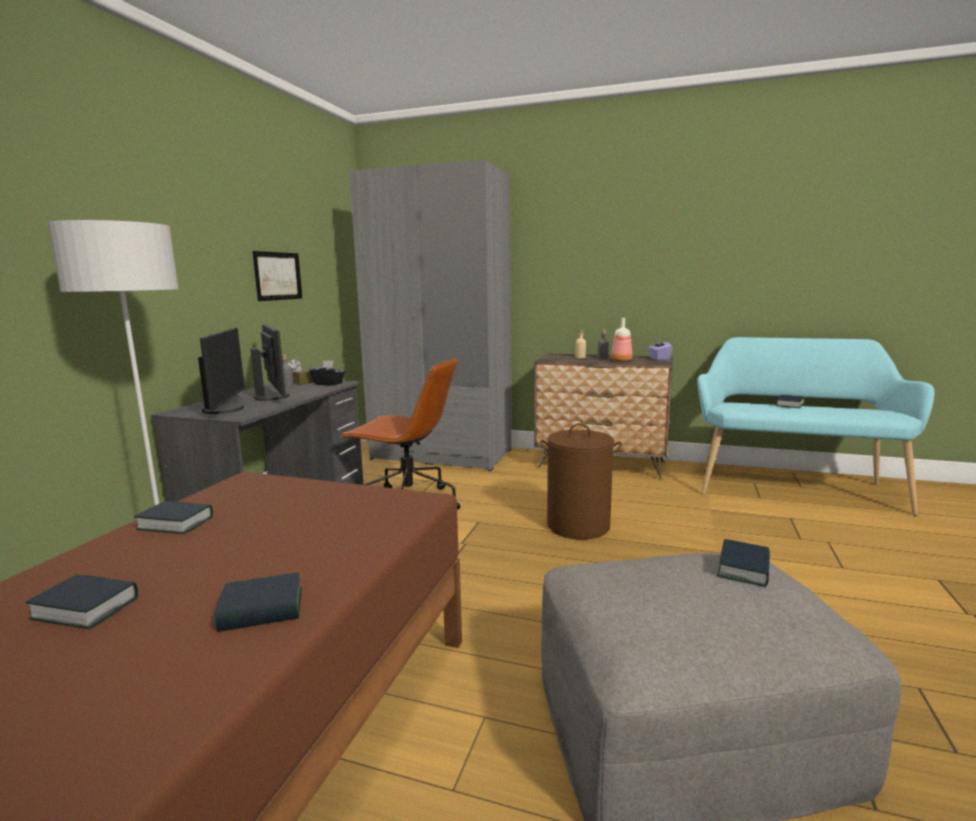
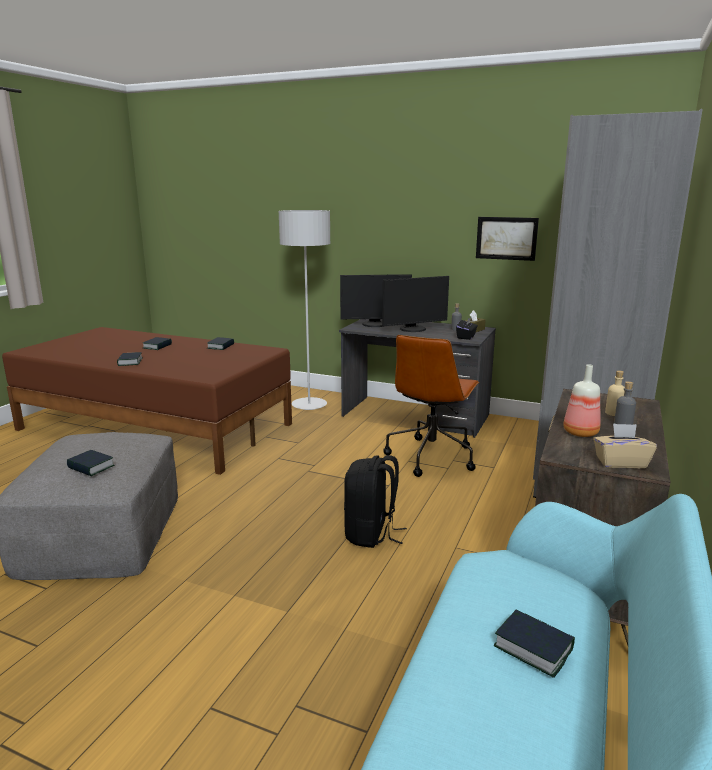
camera: 95 degrees right, 5 degrees up
brown laundry basket [540,423,622,540] -> black backpack [344,455,407,548]
purple tissue box [647,338,673,360] -> beige tissue box [593,423,657,468]

